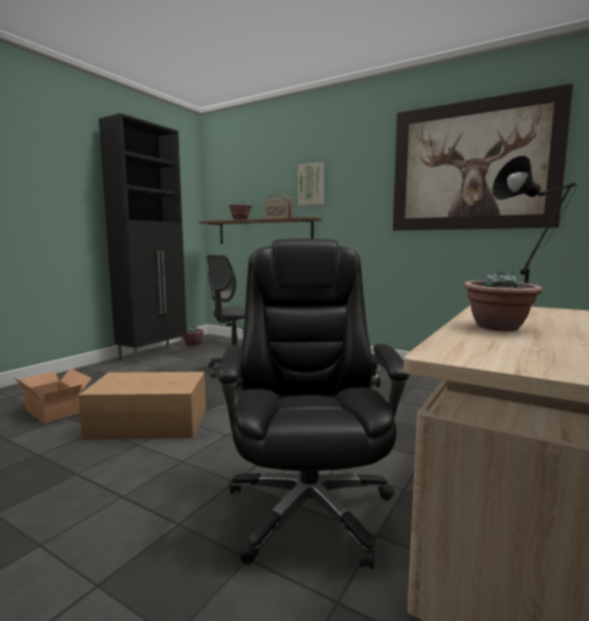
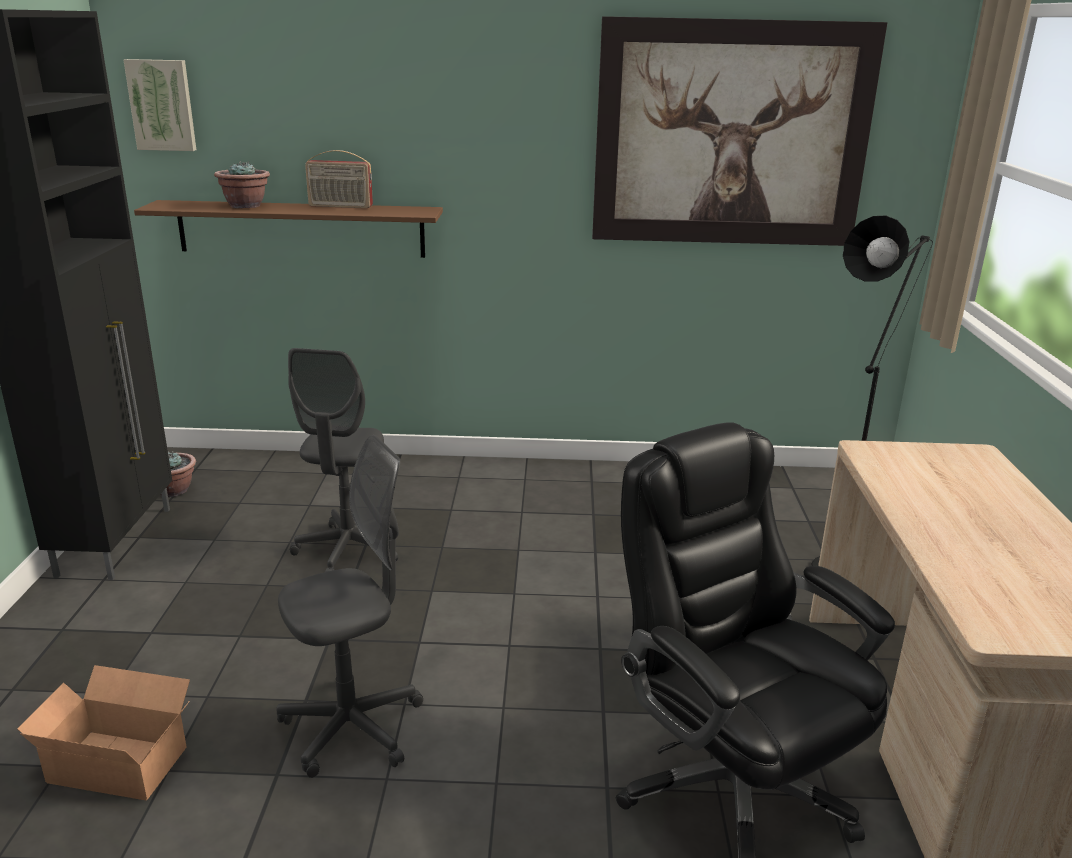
camera: 30 degrees left, 15 degrees up
cardboard box [78,372,206,439] -> grey office chair [276,435,423,778]
picture [298,162,324,206] -> picture moved to [123,59,196,151]
potted plant [464,272,543,331] -> none

